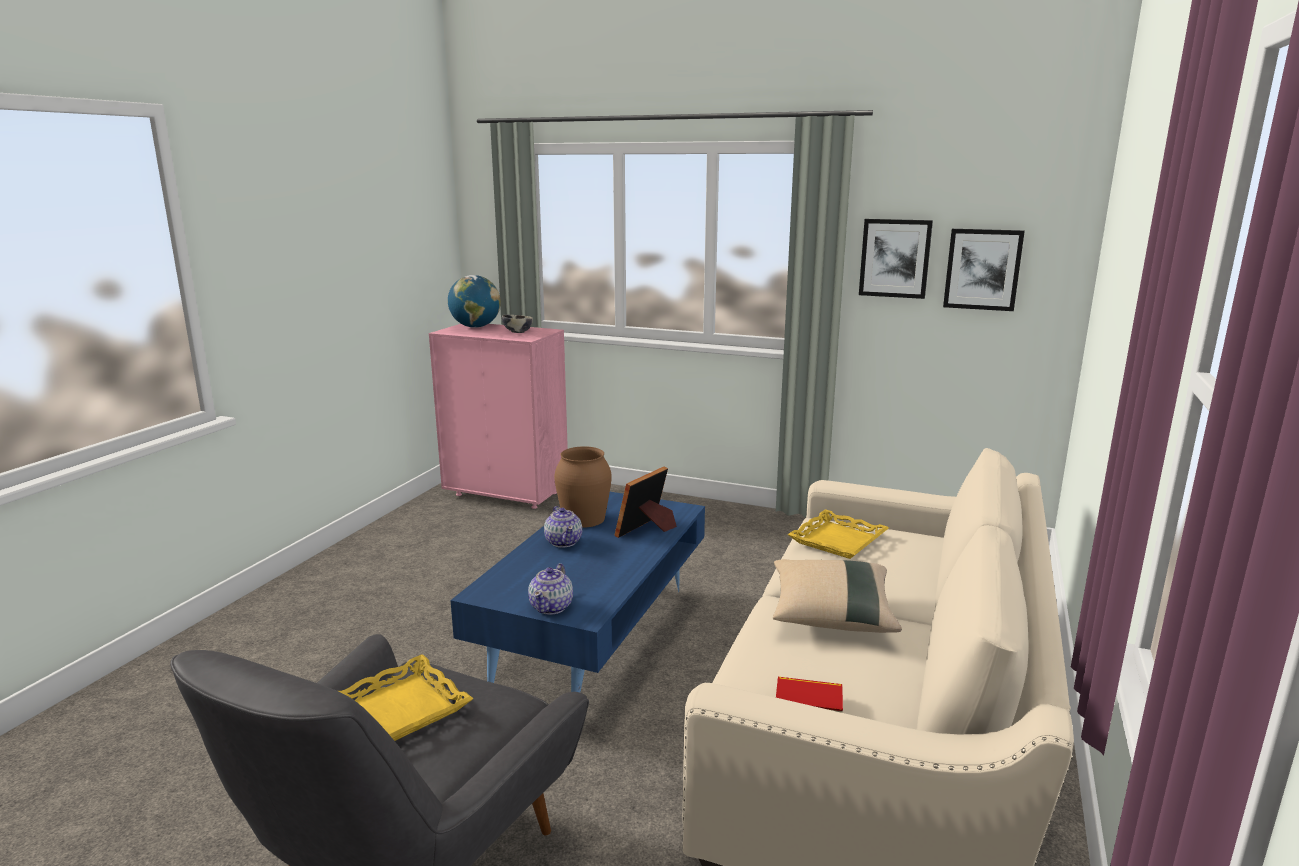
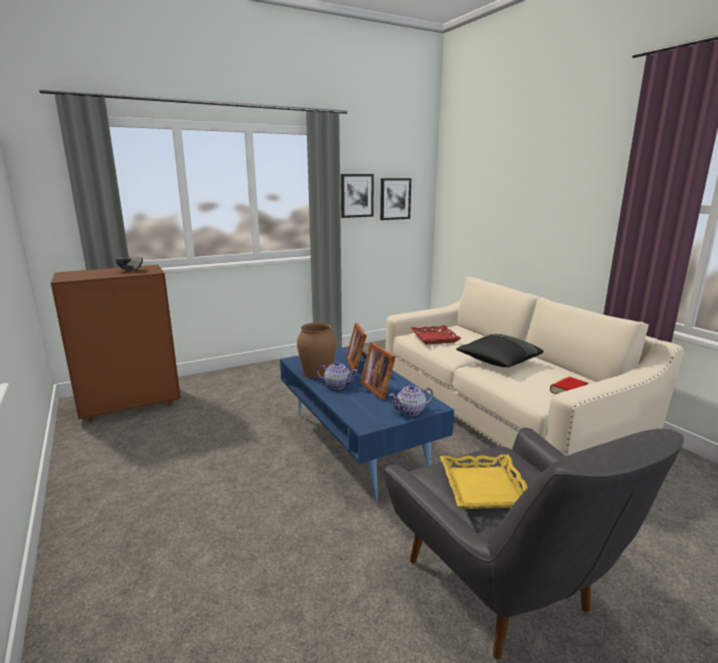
camera: 50 degrees left, 0 degrees up
pink cabinet [429,324,568,509] -> brown cabinet [51,265,181,421]
globe [448,275,501,328] -> none
teapot [528,563,573,615] -> teapot turned 105 degrees clockwise [389,385,433,416]
beige pillow [773,559,902,633] -> black pillow [456,334,544,367]
yellow tray [787,509,889,559] -> red tray [411,325,461,344]
none -> picture frame [360,342,396,400]

